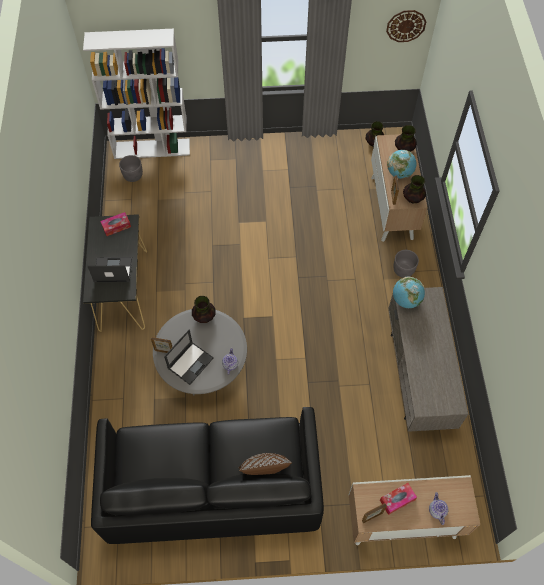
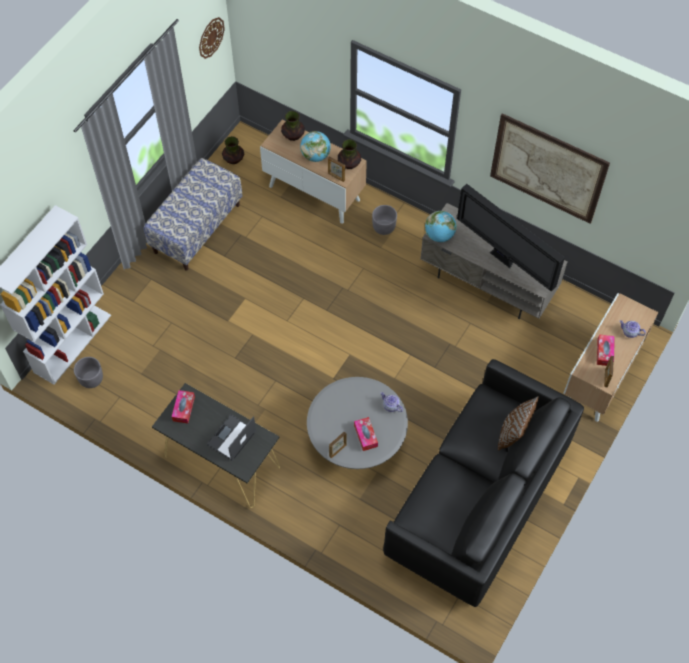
camera: 55 degrees left, 0 degrees up
laptop [164,329,214,385] -> tissue box [354,417,378,451]
vase [192,296,216,323] -> none
none -> bench [144,158,243,271]
none -> television [457,184,565,291]
none -> picture [490,113,610,224]

